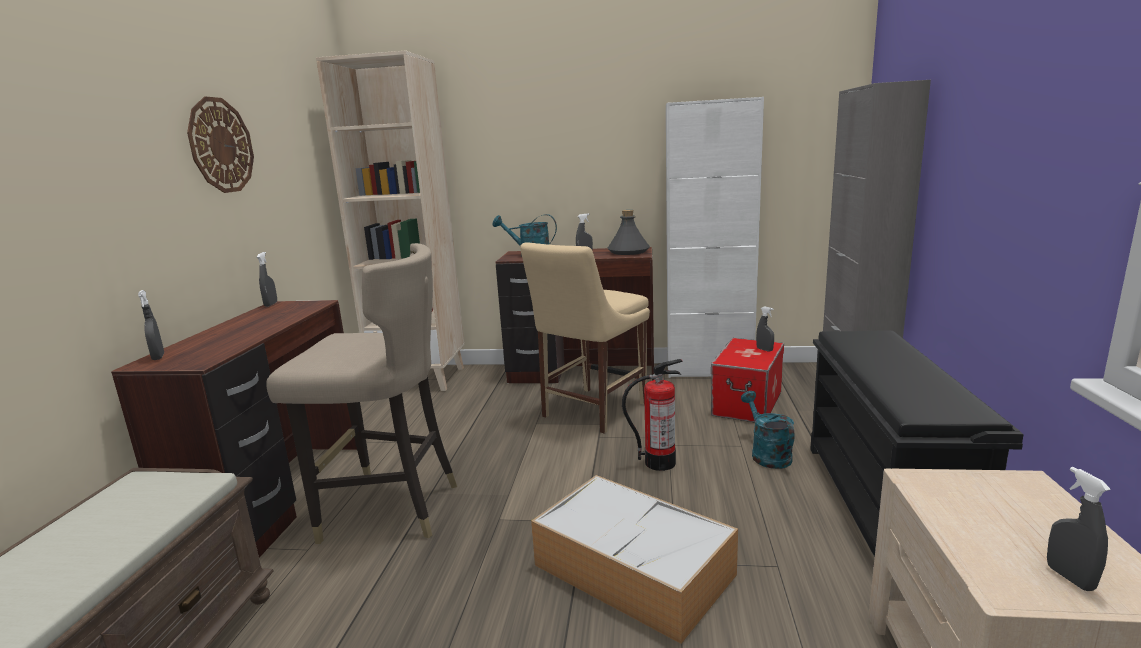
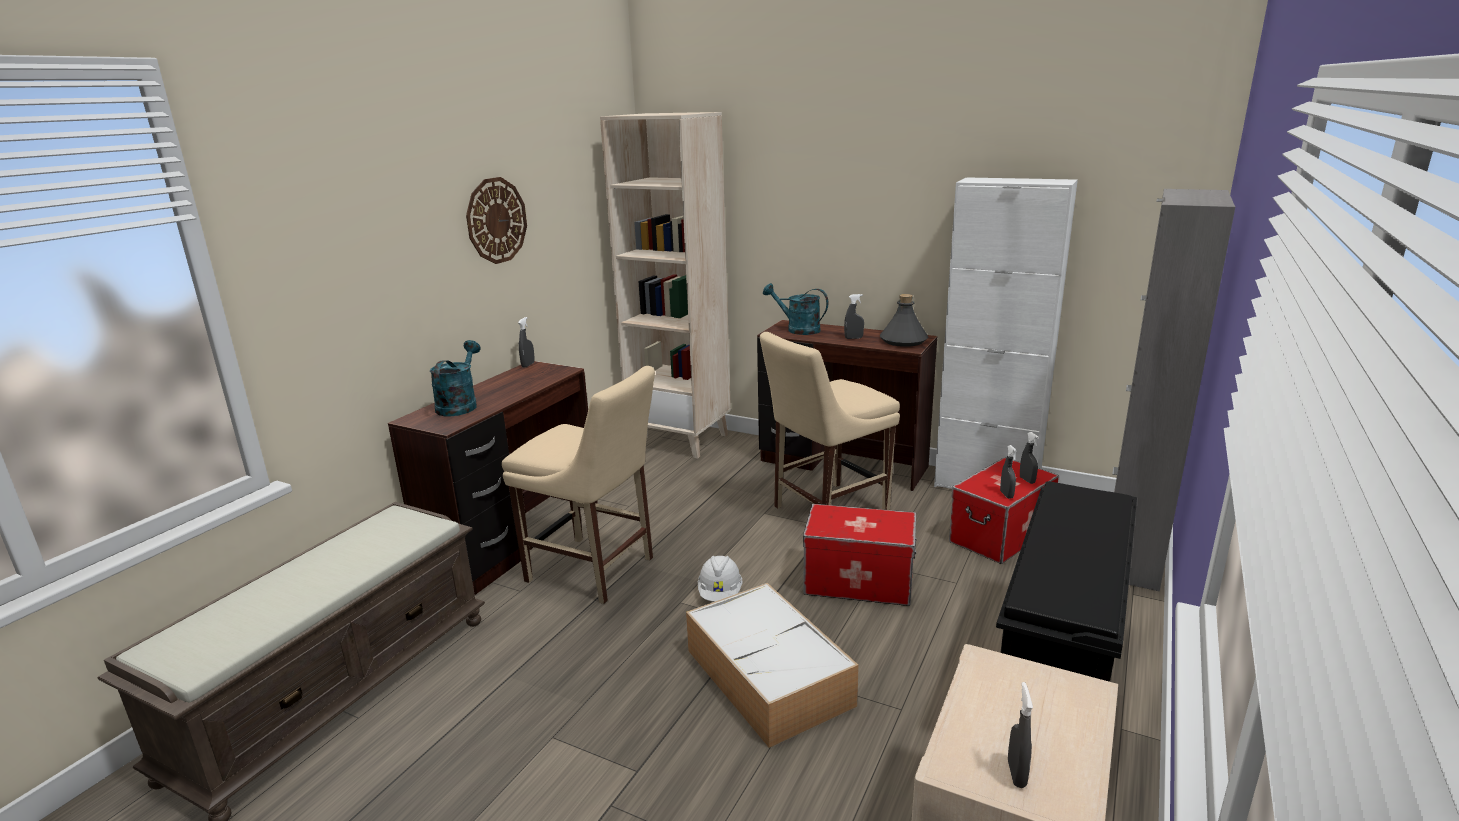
camera: 20 degrees right, 5 degrees up
grey spray bottle [138,290,164,360] -> grey spray bottle moved to [1000,445,1017,499]
beige stool [266,243,457,544] -> beige chair [502,366,655,604]
fire extinguisher [622,359,683,471] -> storage box [803,504,917,606]
turquoise watering can [741,391,795,469] -> turquoise watering can moved to [430,340,481,417]
none -> white hard hat [698,556,743,602]

